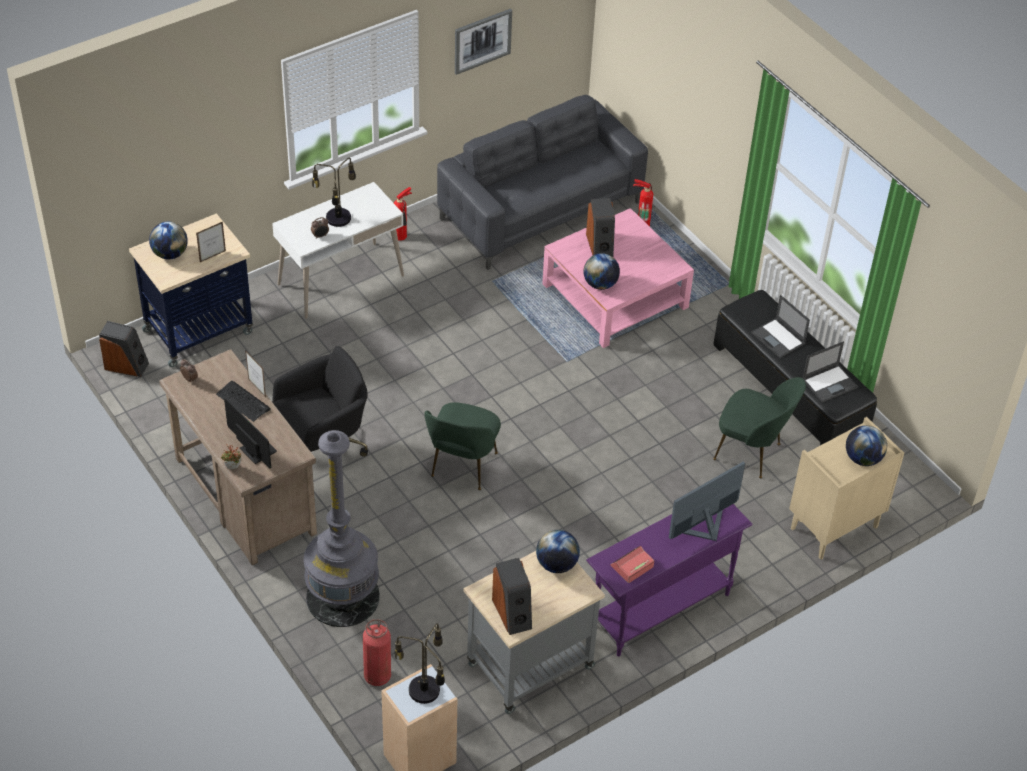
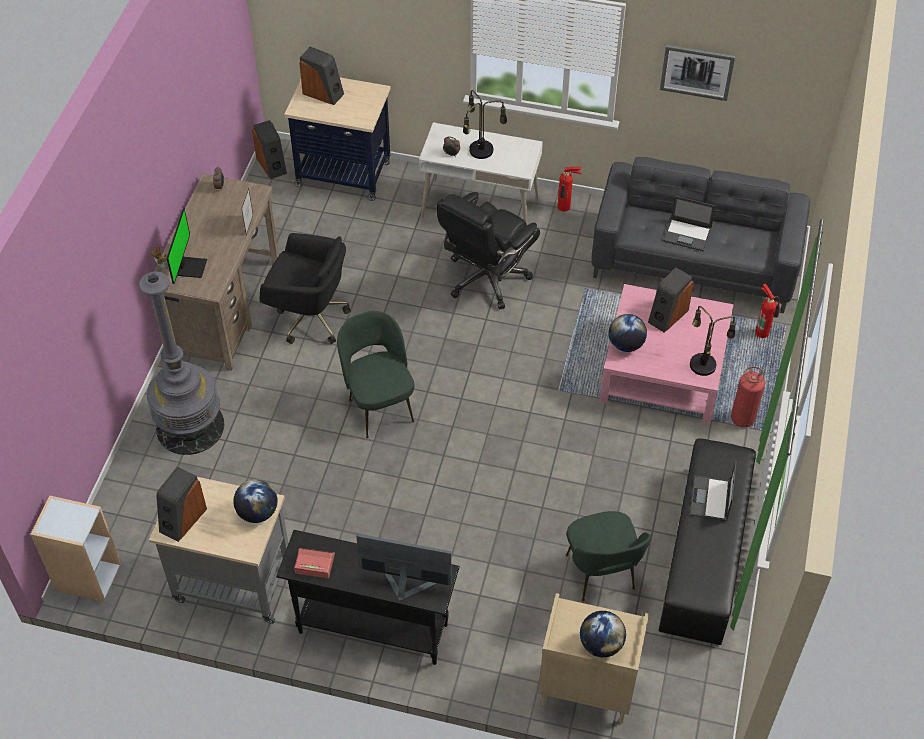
camera: 50 degrees right, 5 degrees up
globe [149,222,188,259] -> speaker [299,47,344,105]
picture frame [196,222,226,262] -> none
keyboard [216,380,271,422] -> none
fire extinguisher [363,619,391,686] -> fire extinguisher moved to [731,366,765,427]
table lamp [394,623,445,704] -> table lamp moved to [690,306,736,376]
green chair [424,402,501,490] -> green chair turned 90 degrees clockwise [337,311,414,438]
purple console table [586,504,752,657] -> black console table [276,530,460,665]
laptop [803,341,858,403] -> laptop moved to [663,196,716,252]
none -> black office chair [437,192,540,310]

